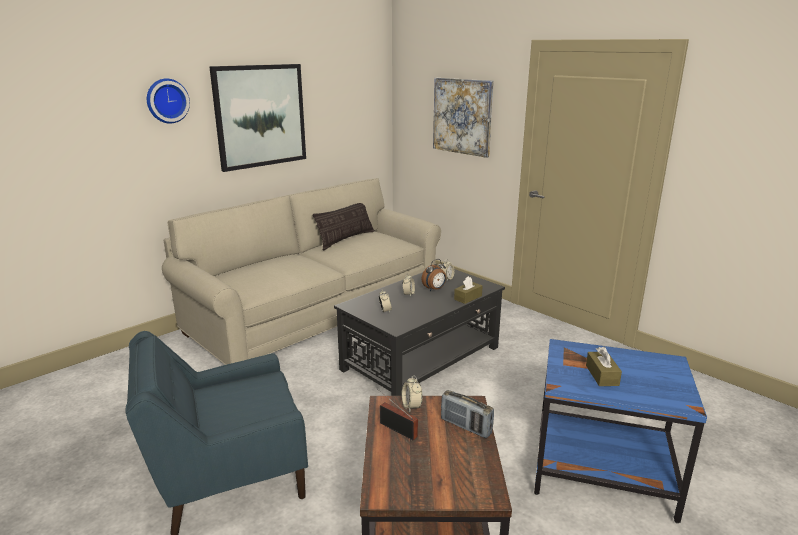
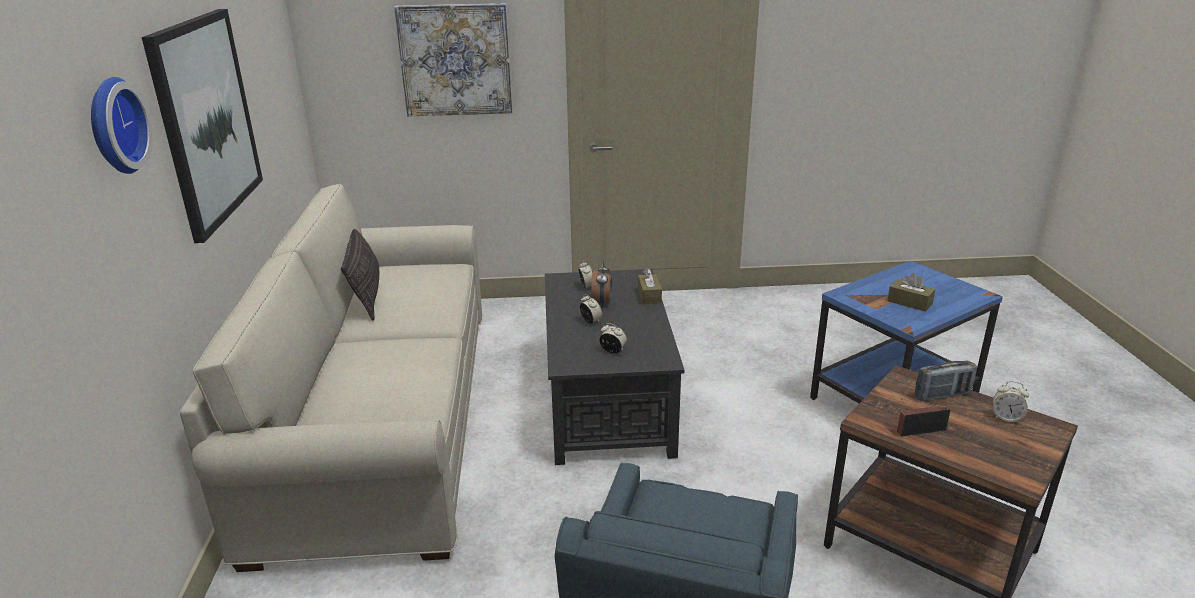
camera: 50 degrees left, 5 degrees up
alarm clock [401,375,422,412] -> alarm clock moved to [993,381,1029,423]

